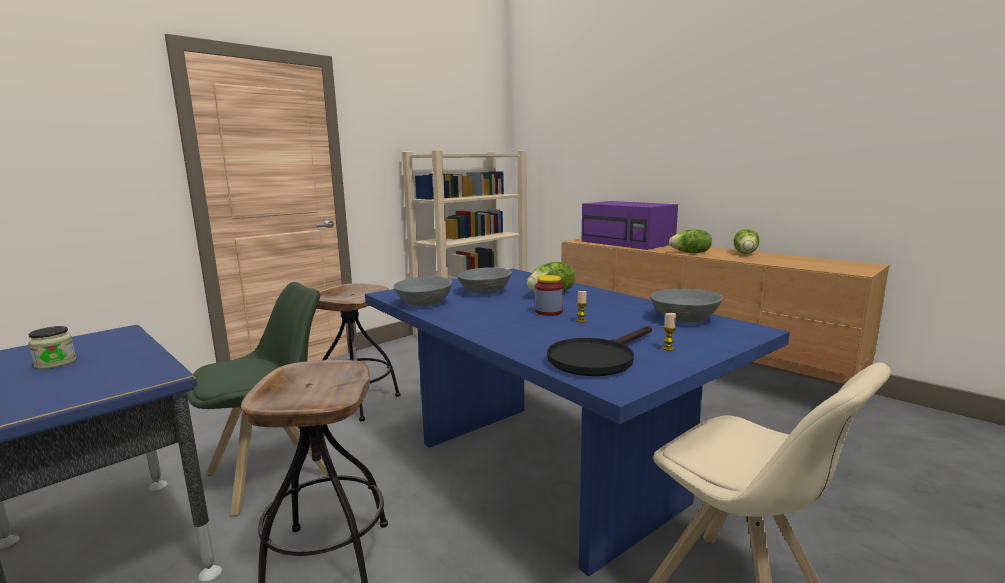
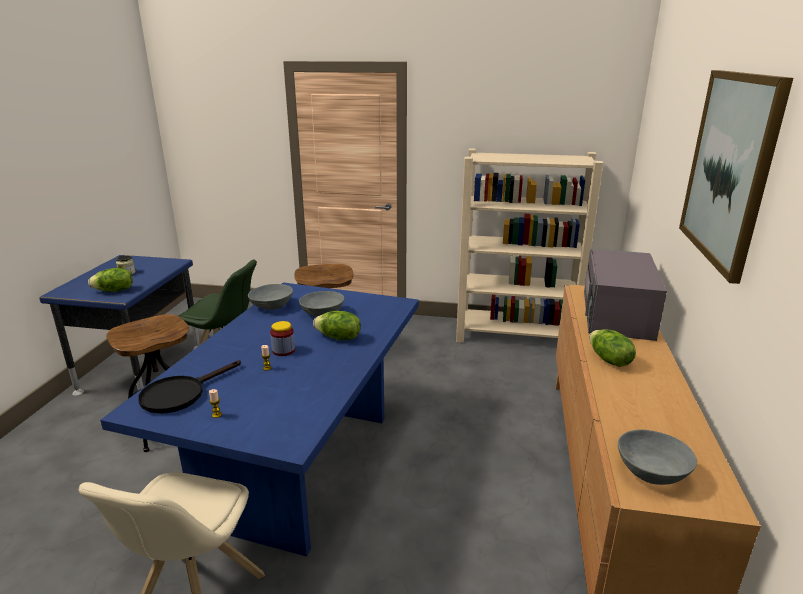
camera: 55 degrees right, 10 degrees up
black frying pan [547,326,652,376] -> black frying pan turned 60 degrees counterclockwise [138,360,241,414]
purple microwave [581,201,678,250] -> grey microwave [584,249,667,341]
grey bowl [650,289,723,323] -> grey bowl moved to [618,429,697,485]
lettuce [734,229,759,254] -> lettuce moved to [88,268,133,292]
none -> picture [679,70,793,284]

